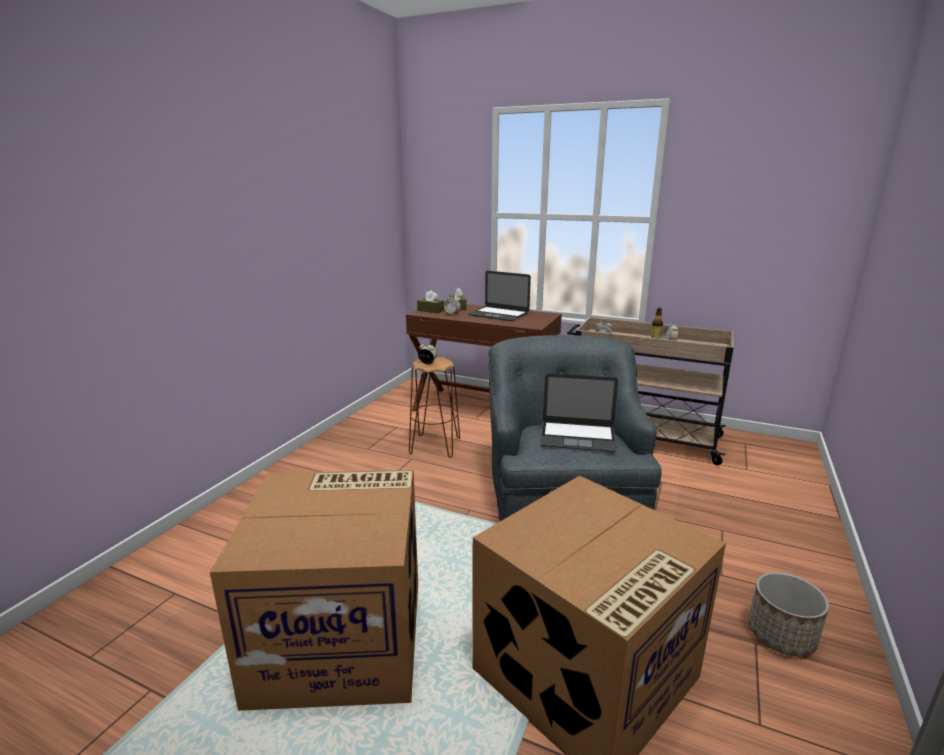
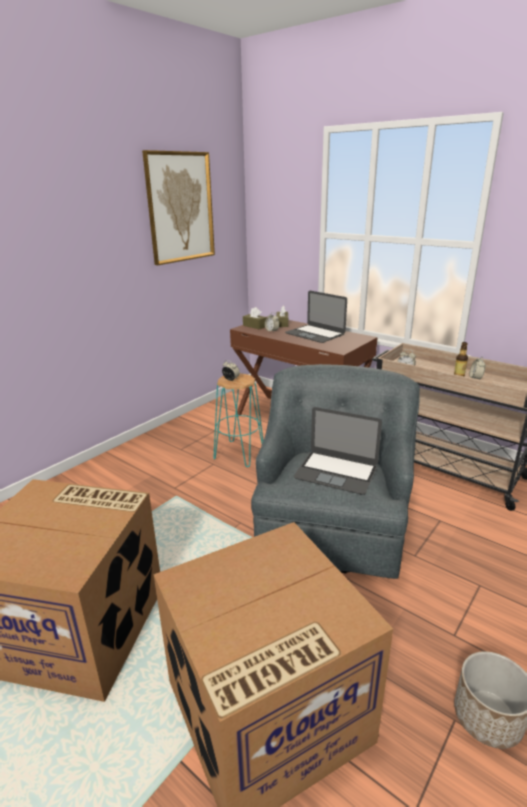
camera: 15 degrees right, 5 degrees up
brown stool [409,357,460,458] -> turquoise stool [213,373,264,467]
none -> picture [142,150,215,265]

